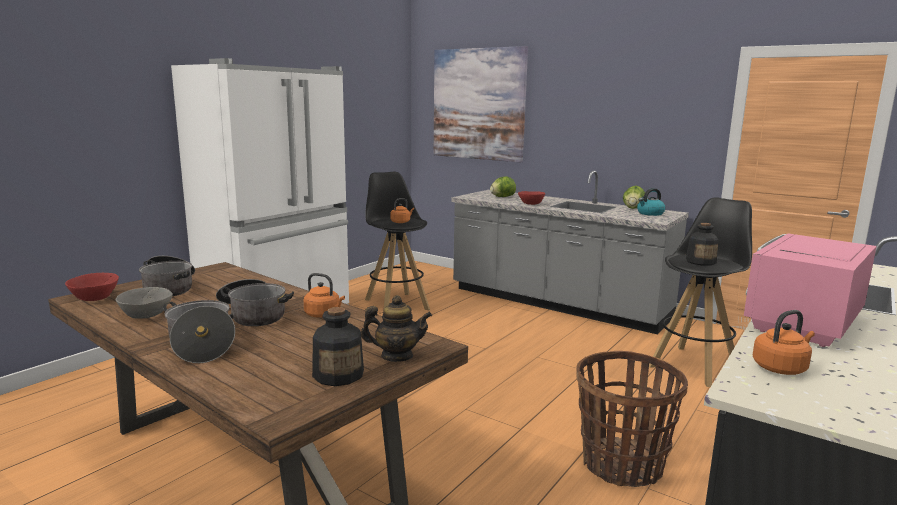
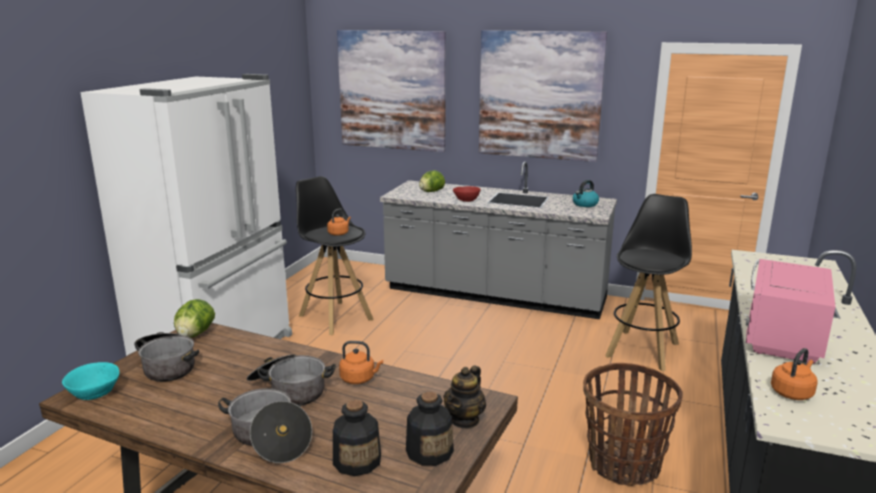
camera: 15 degrees left, 5 degrees up
red bowl [65,273,119,301] -> turquoise bowl [62,362,119,400]
grey bowl [116,287,173,319] -> none
teapot [361,295,432,362] -> teapot turned 135 degrees clockwise [443,366,486,429]
lettuce [623,186,645,209] -> lettuce moved to [174,299,215,338]
bottle [686,223,718,266] -> bottle moved to [333,400,381,476]
none -> picture [479,30,607,162]

